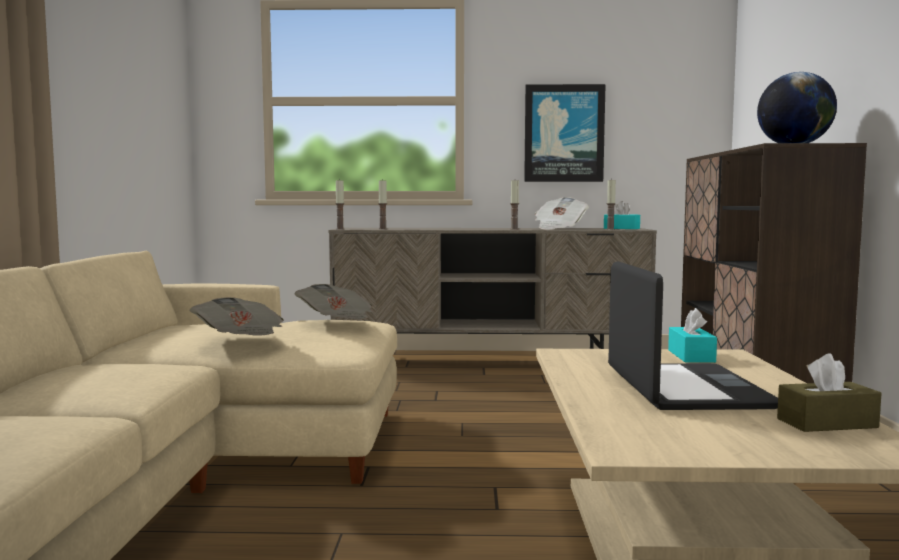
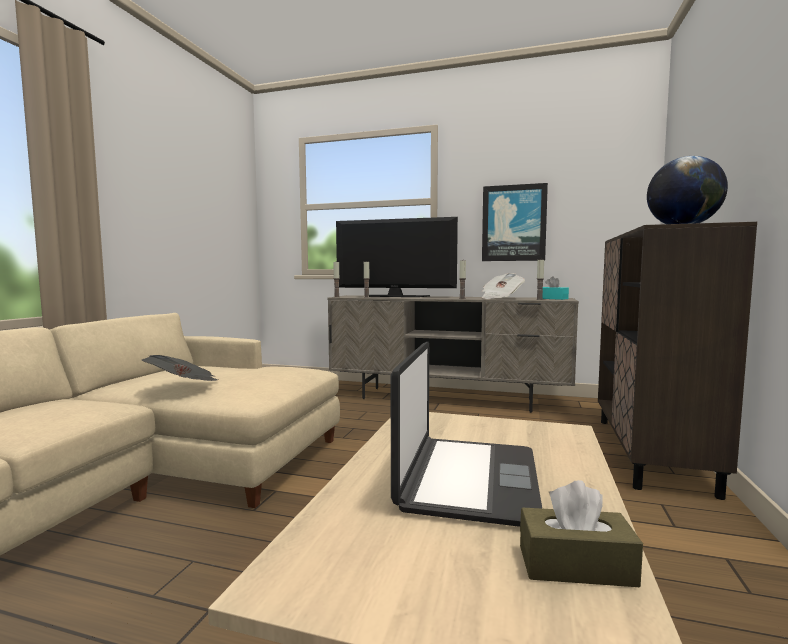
camera: 15 degrees right, 0 degrees up
newspaper [295,284,373,319] -> none
turquoise tissue box [668,308,717,363] -> none
none -> television [336,217,458,297]

